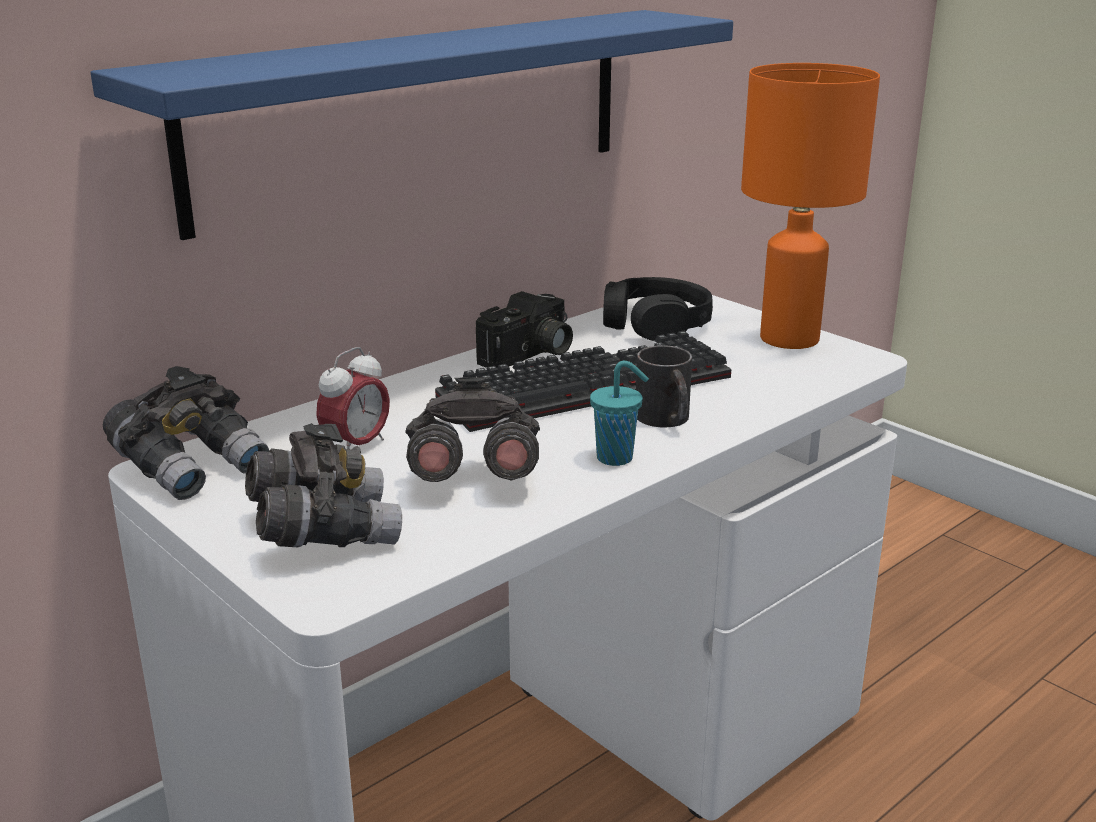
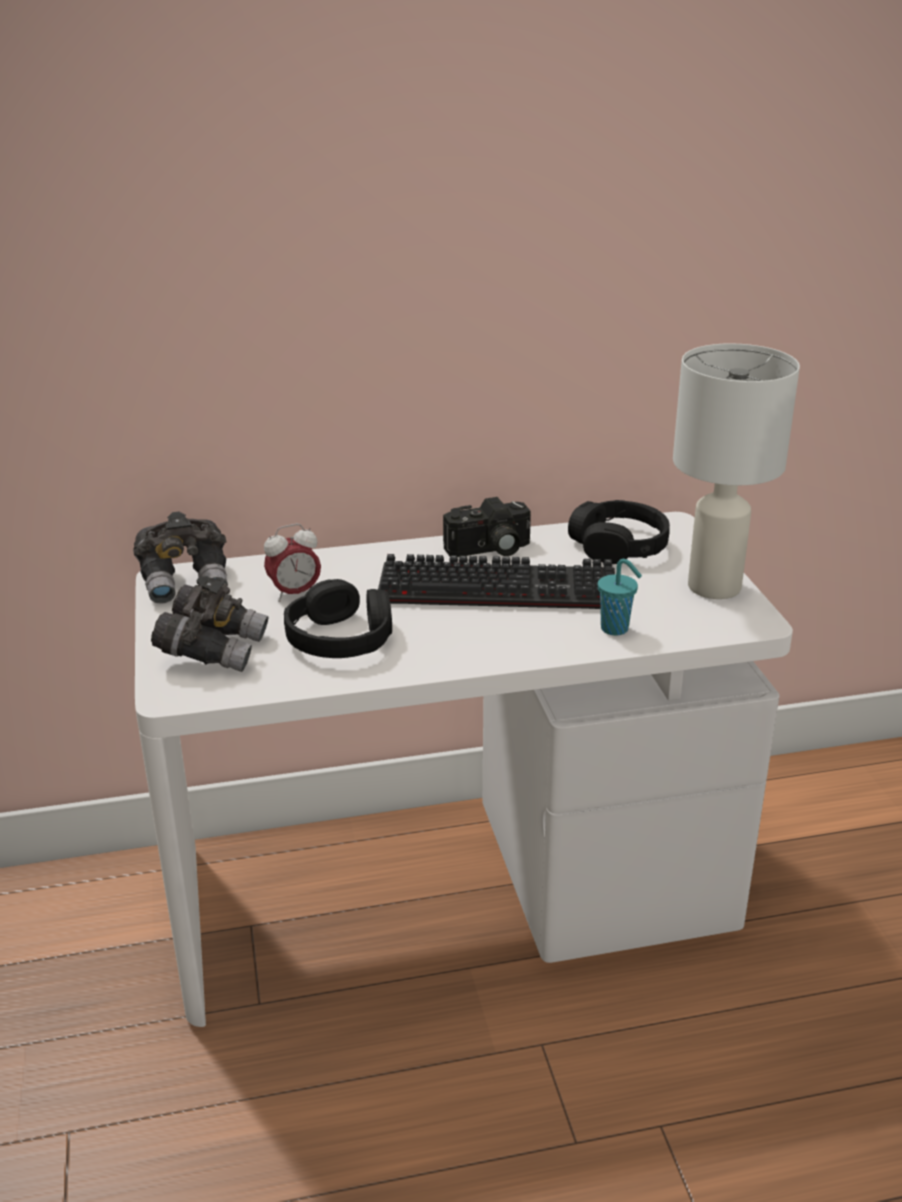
camera: 30 degrees right, 5 degrees up
blue shelf [91,10,733,240] -> none
grey binoculars [405,377,540,482] -> black headphones [284,579,392,658]
turquoise cup [590,361,649,466] -> turquoise cup moved to [598,559,642,635]
black mug [636,345,692,428] -> none
orange table lamp [741,63,880,349] -> white table lamp [673,343,800,599]

